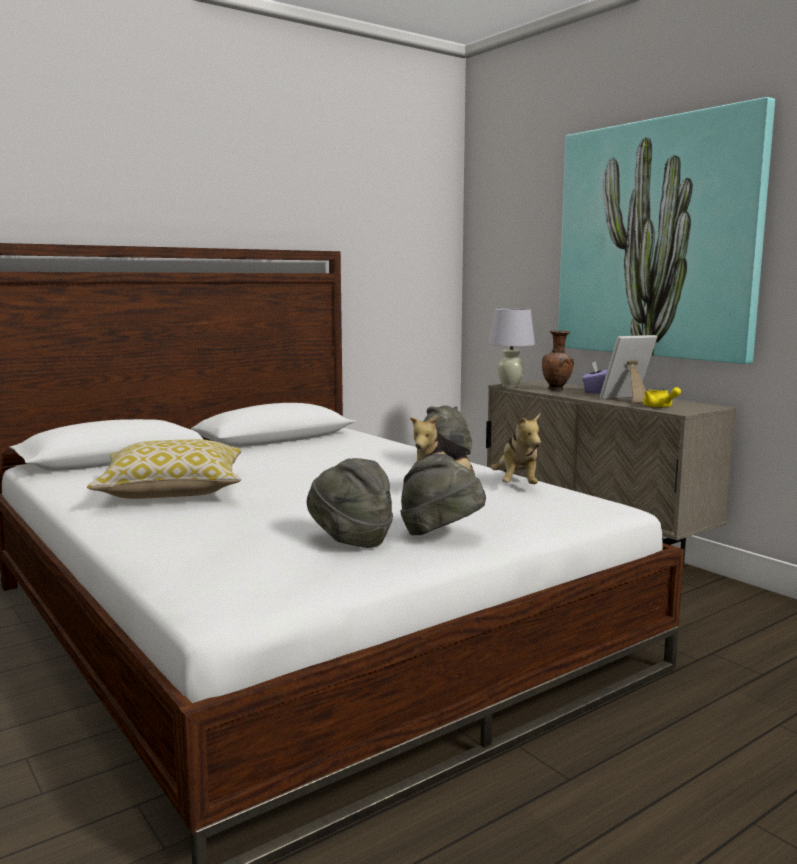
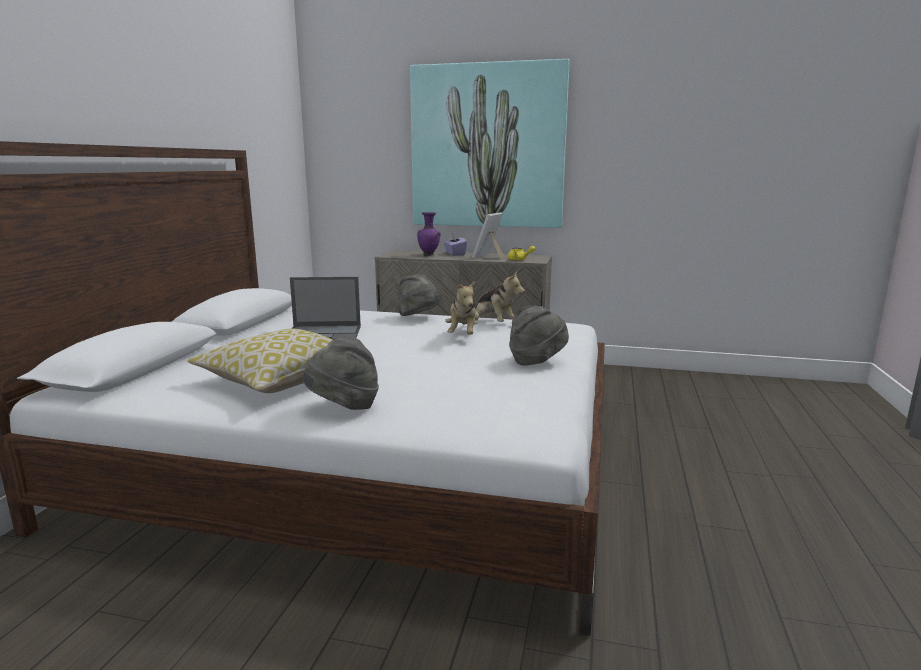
camera: 40 degrees left, 5 degrees up
grey hat [307,458,393,548] -> grey hat moved to [303,338,379,410]
white table lamp [489,309,535,387] -> none
brown vase [542,330,574,391] -> purple vase [417,212,441,256]
none -> laptop [290,277,361,340]

